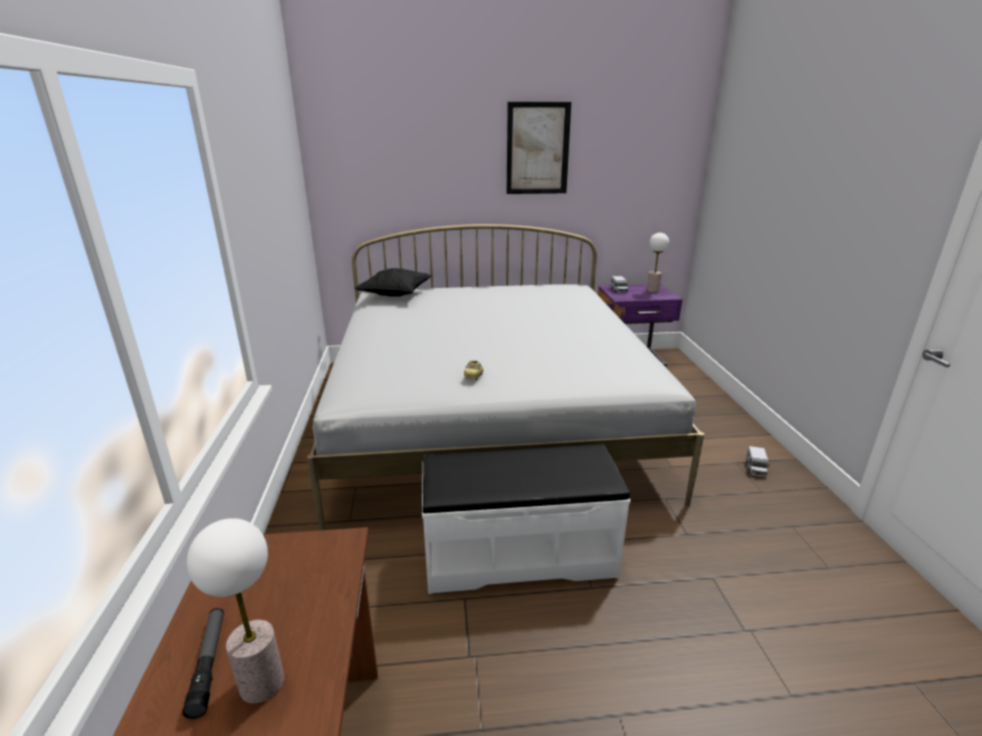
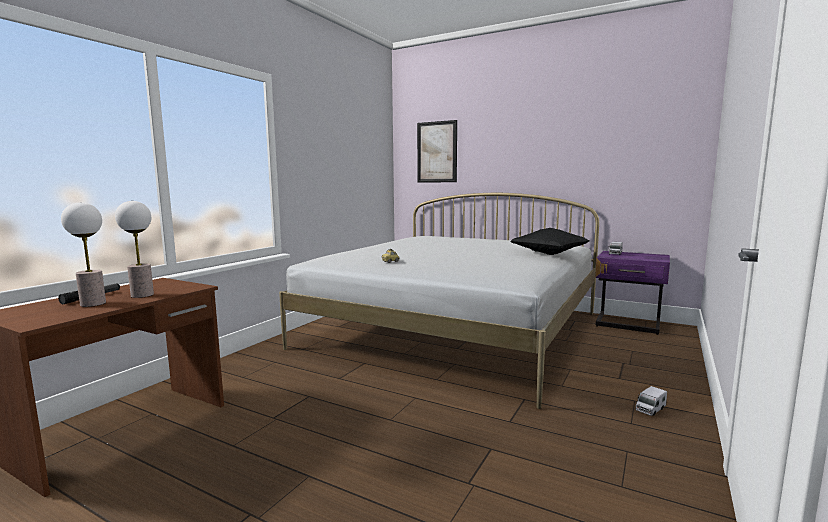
camera: 35 degrees right, 15 degrees down
black pillow [355,268,431,297] -> black pillow moved to [511,228,589,255]
white bench [422,444,630,594] -> none
picture [507,102,571,194] -> picture moved to [417,120,457,182]
table lamp [647,233,669,293] -> table lamp moved to [115,201,154,298]

